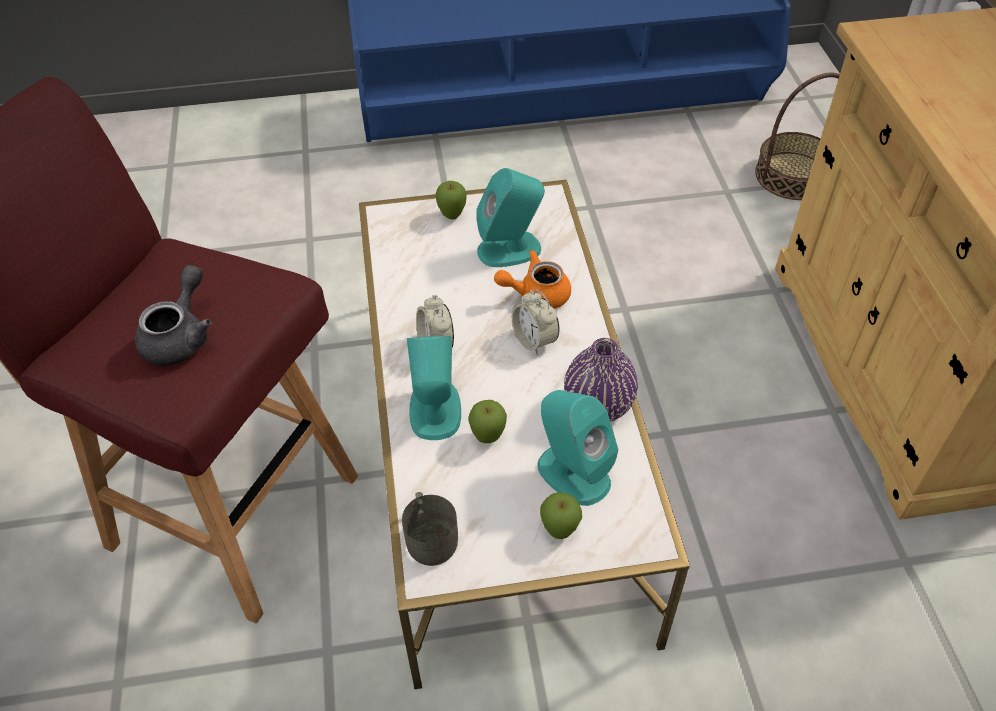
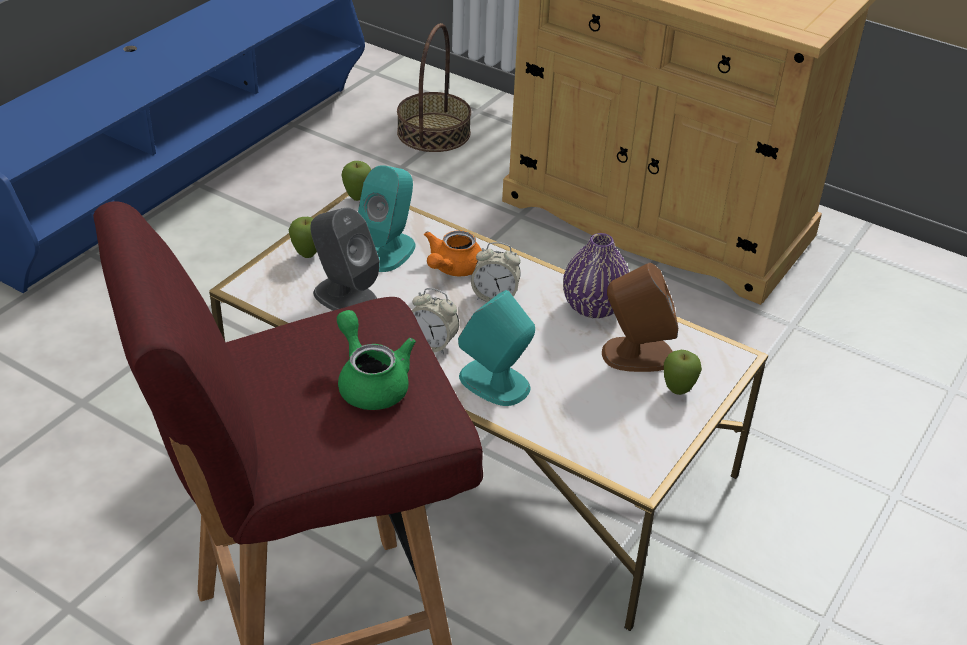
camera: 50 degrees left, 10 degrees down
grey teapot [135,265,212,366] -> green teapot [337,310,416,410]
grey mug [402,492,458,566] -> none
apple [468,400,507,443] -> apple moved to [342,161,371,201]
turquoise speaker [537,390,618,506] -> brown speaker [602,263,678,372]
none -> grey speaker [310,208,380,311]

